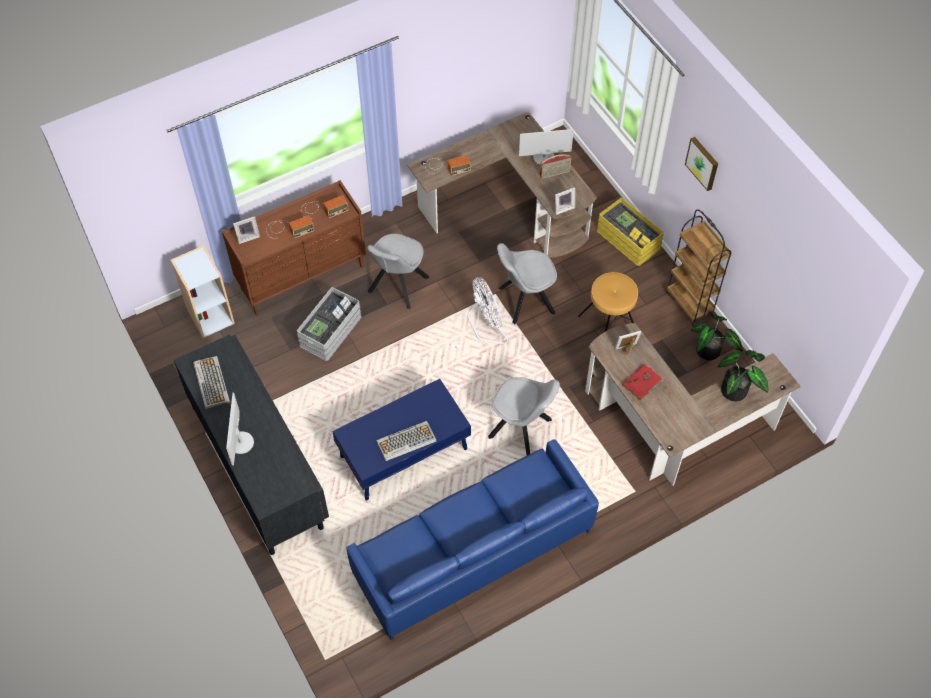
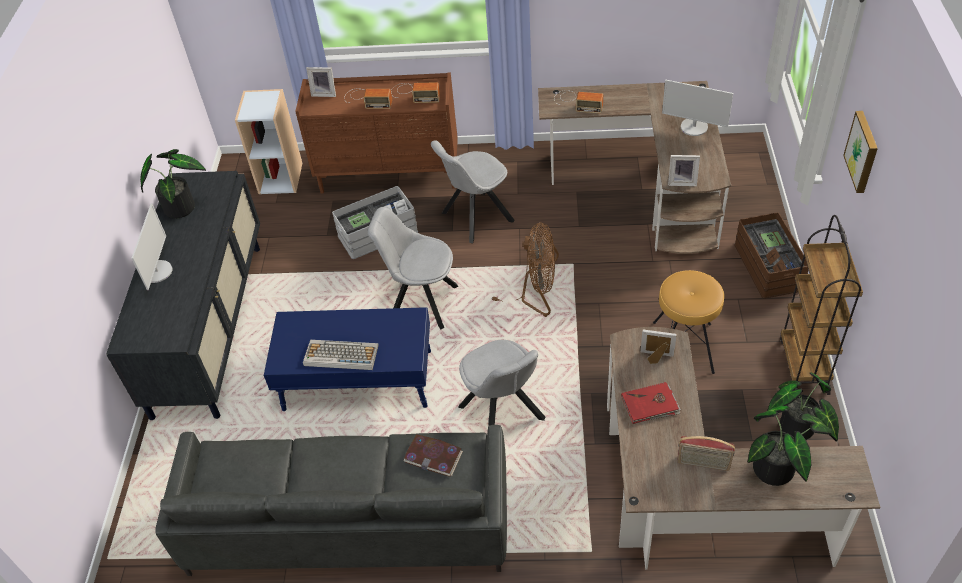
camera: 35 degrees right, 10 degrees down
keyboard [193,356,230,409] -> potted plant [140,149,206,218]
monitor [226,393,254,466] -> monitor turned 150 degrees clockwise [131,204,172,290]
blue sofa [346,439,599,640] -> grey sofa [155,425,507,576]
white fan [456,277,508,348] -> brown fan [491,222,559,317]
grey chair [497,243,557,324] -> grey chair moved to [368,207,458,329]
radio [540,154,571,179] -> radio moved to [677,436,735,471]
yellow storage box [597,198,664,266] -> brown storage box [734,212,809,299]
none -> book [403,434,463,477]

